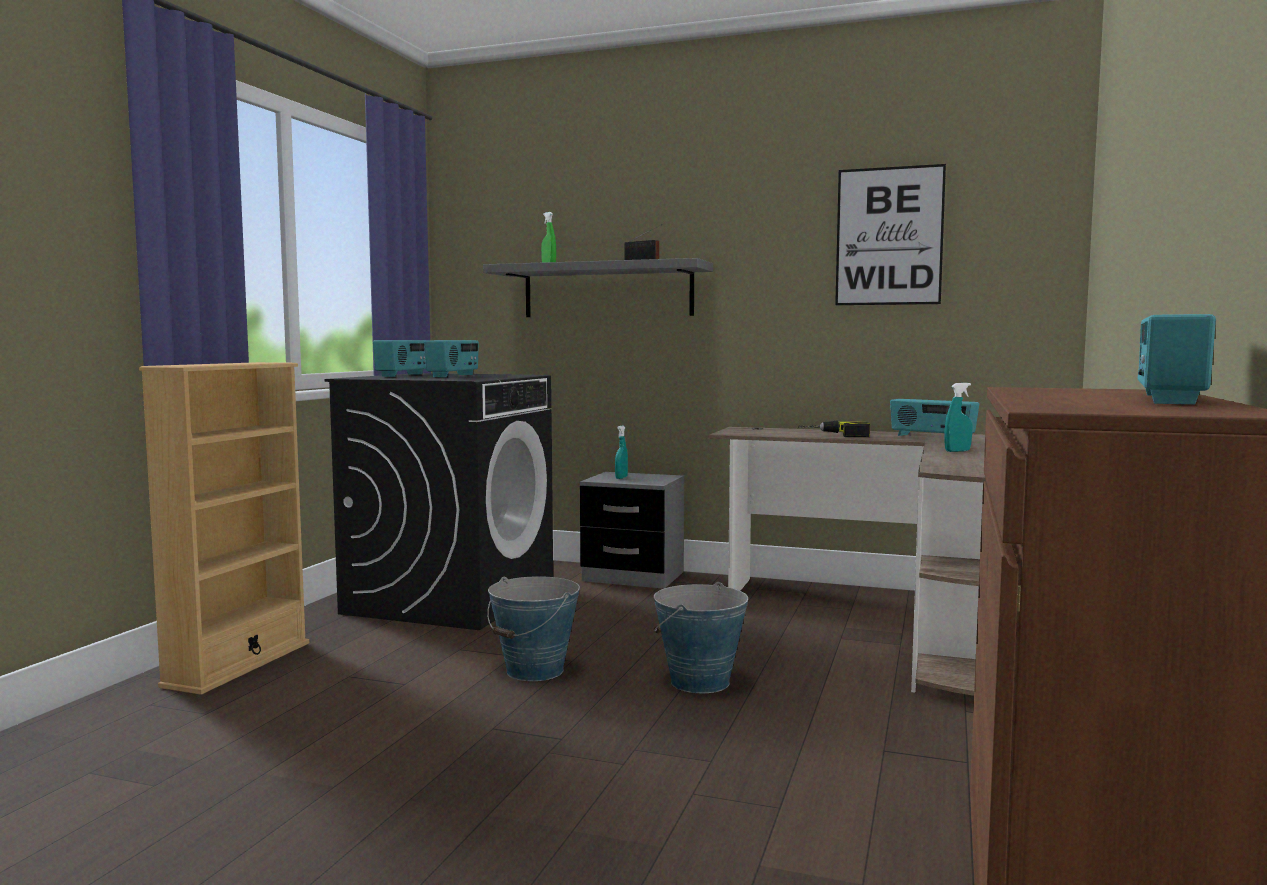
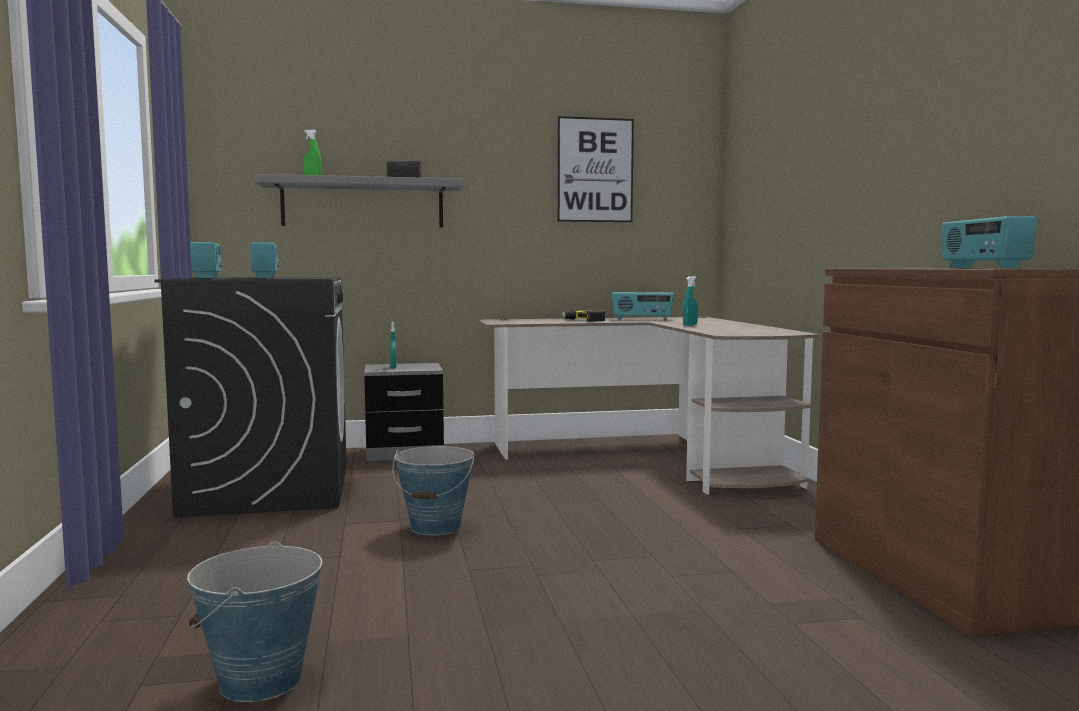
camera: 30 degrees left, 0 degrees up
beige bookcase [139,362,309,695] -> none
bucket [654,582,748,693] -> bucket moved to [187,541,322,702]

